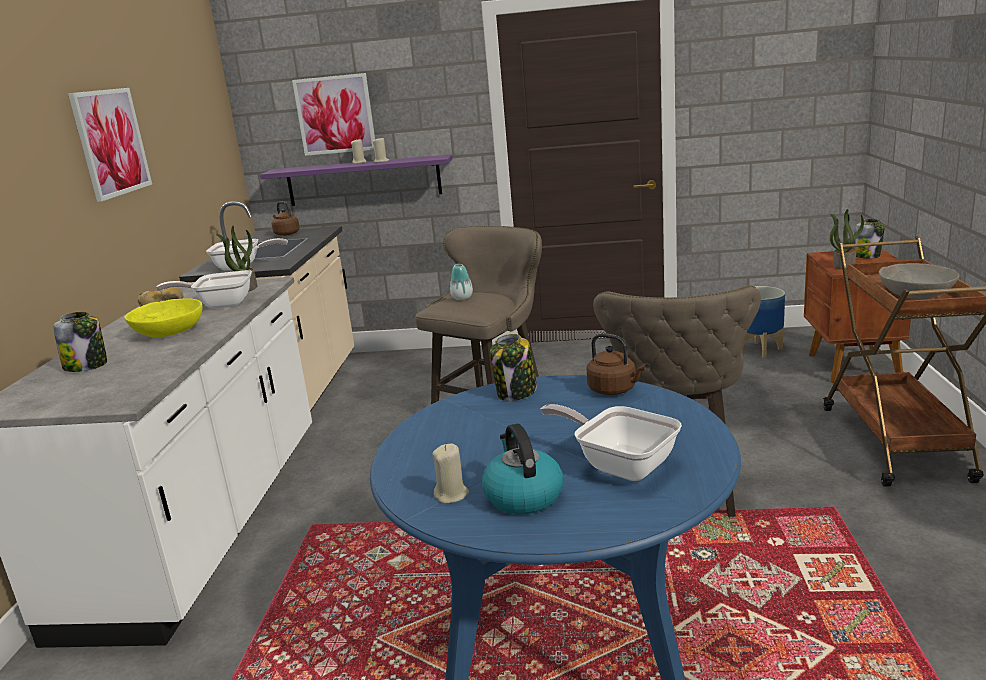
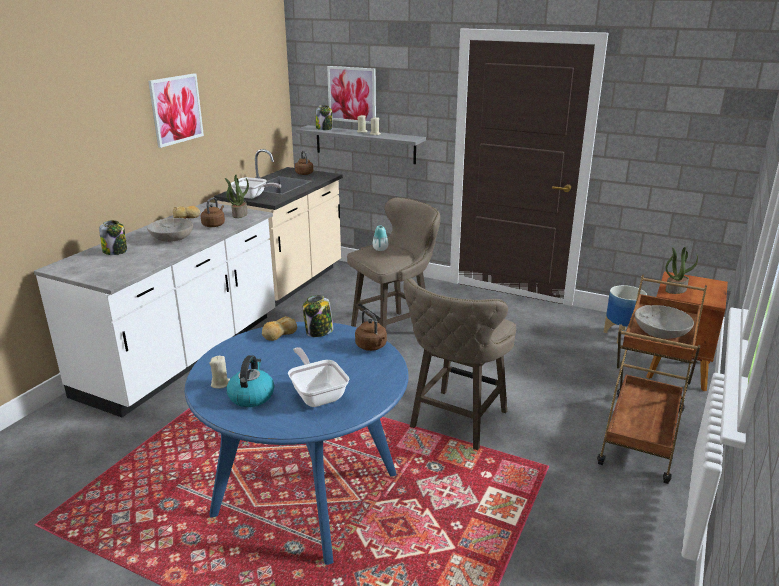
camera: 20 degrees right, 5 degrees up
yellow bowl [124,298,203,337] -> grey bowl [147,218,193,242]
frying pan [156,270,252,309] -> brown kettle [201,197,225,227]
purple shelf [260,154,453,206] -> grey shelf [295,125,426,164]
jar [853,219,885,259] -> jar moved to [316,105,333,130]
none -> bread [262,316,297,341]

